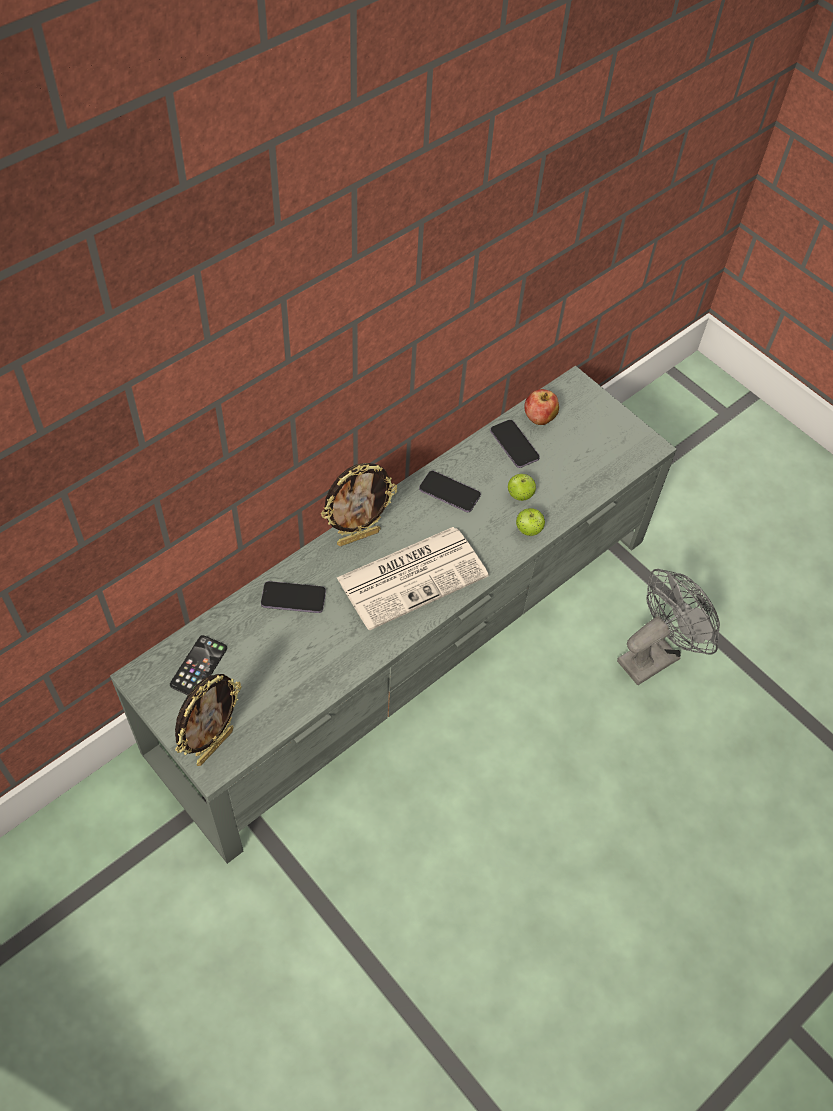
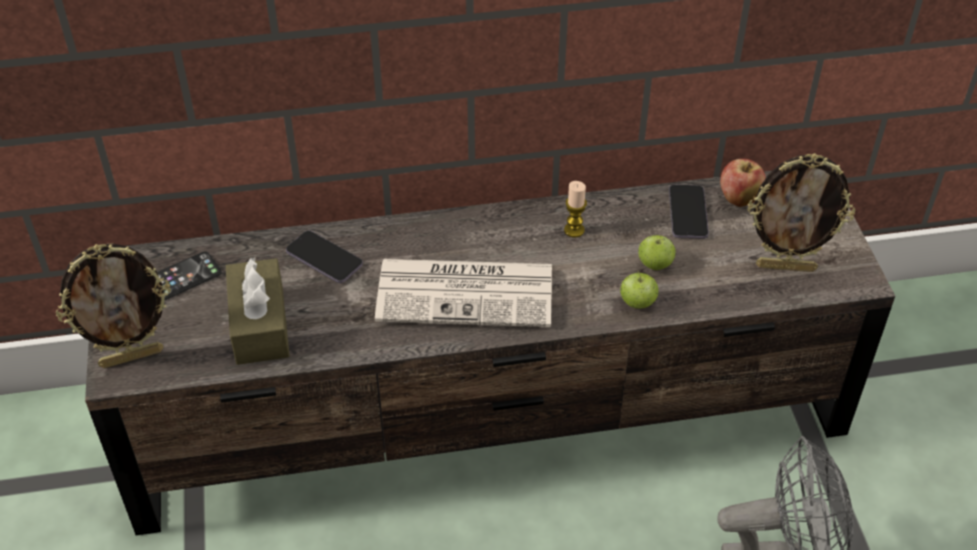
camera: 35 degrees right, 10 degrees down
grey tv stand [110,366,677,864] -> brown tv stand [85,171,895,535]
picture frame [321,463,398,546] -> picture frame moved to [748,153,855,272]
phone [419,471,481,512] -> candle [564,181,587,237]
none -> brown tissue box [226,257,290,365]

